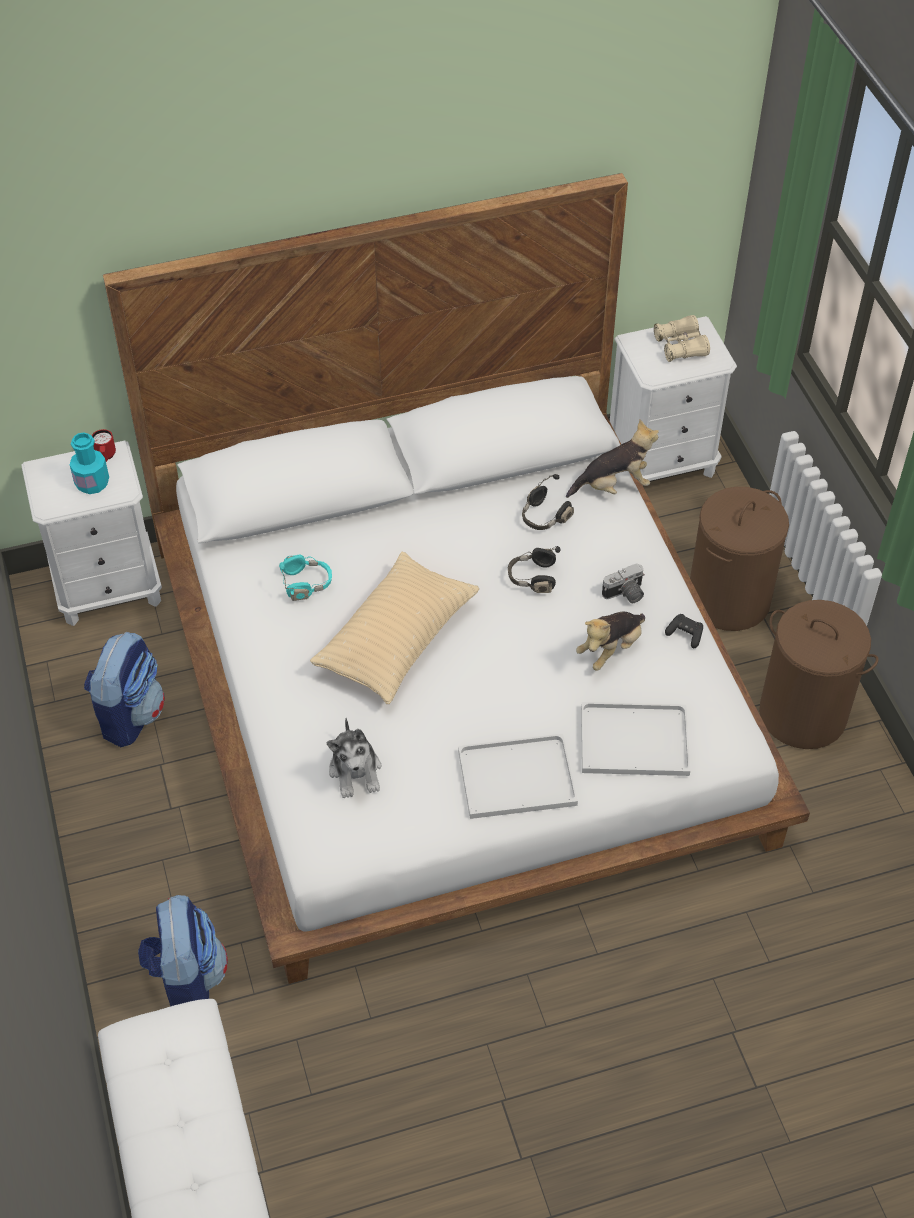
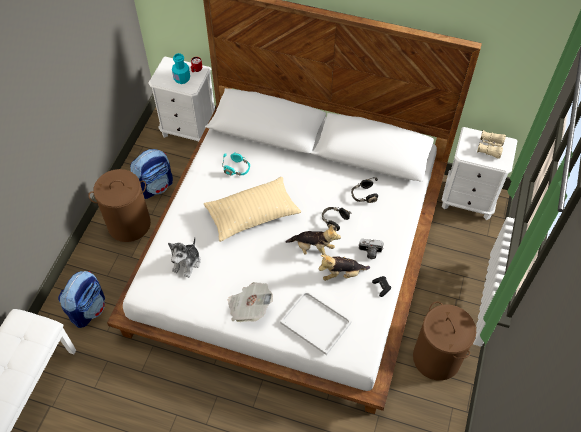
camera: 35 degrees right, 5 degrees up
white tray [458,734,578,819] -> newspaper [228,282,273,322]
plush toy [566,419,659,498] -> plush toy moved to [286,225,341,256]
brown laundry basket [690,487,789,631] -> brown laundry basket moved to [88,169,151,242]

